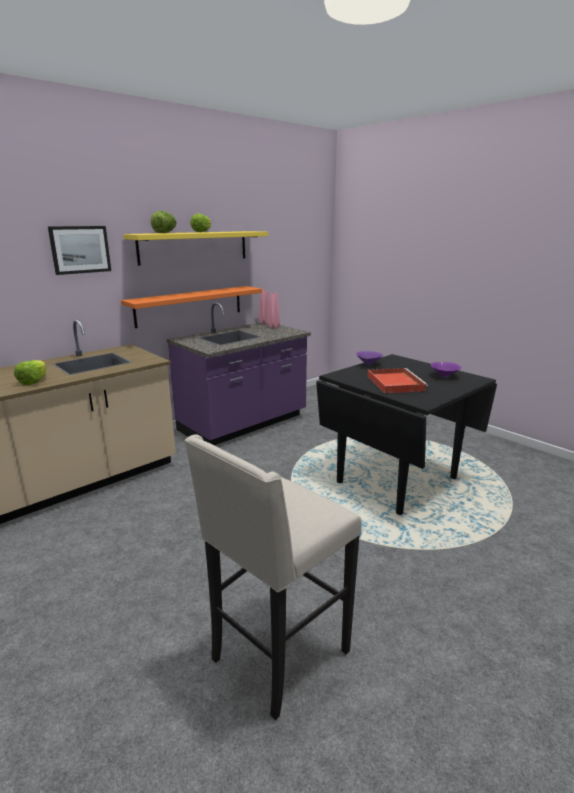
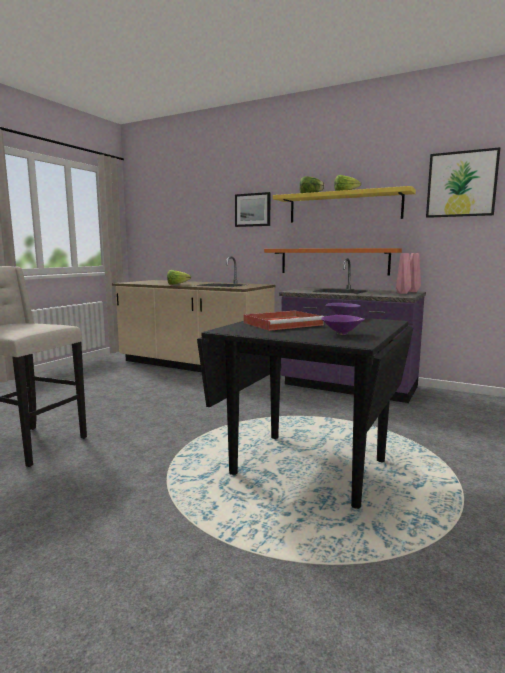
camera: 70 degrees right, 10 degrees down
none -> picture [426,147,501,218]

